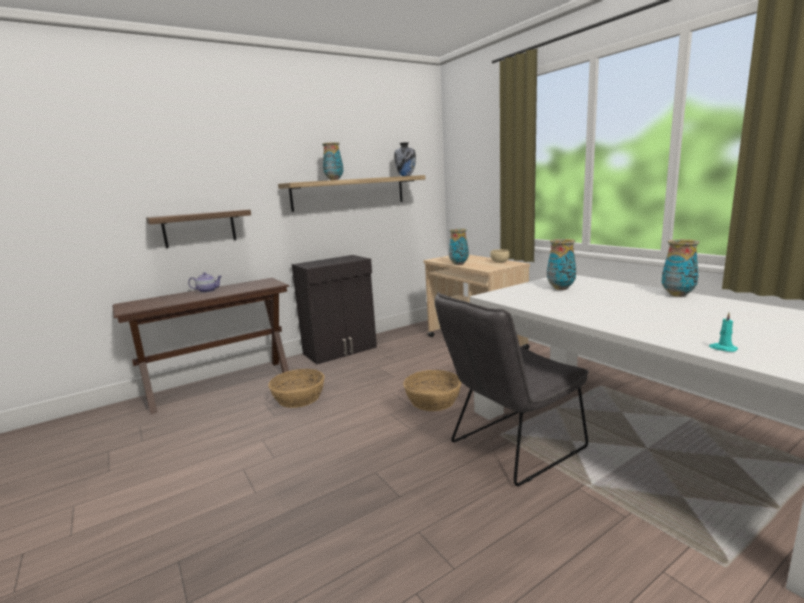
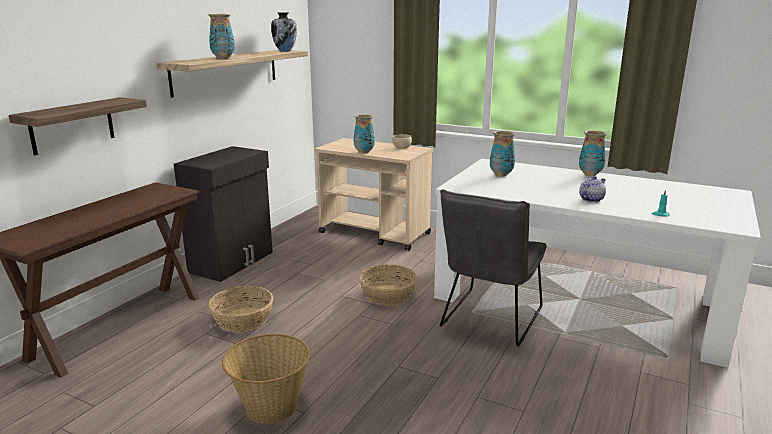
camera: 30 degrees left, 5 degrees up
teapot [188,272,222,293] -> teapot moved to [579,176,606,202]
none -> basket [222,334,310,424]

